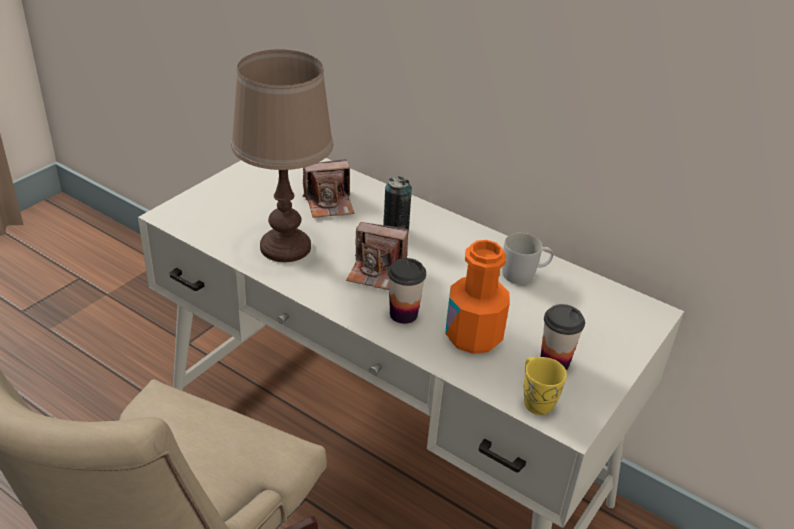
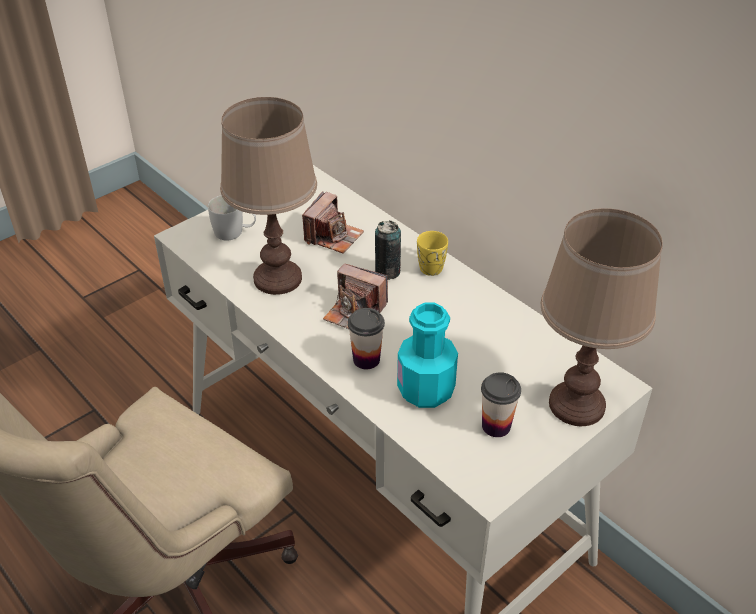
camera: 15 degrees right, 5 degrees up
camera [303,159,354,218] -> camera turned 60 degrees counterclockwise [302,191,364,254]
orange bottle [445,240,510,354] -> turquoise bottle [397,303,458,408]
white mug [502,233,553,284] -> white mug moved to [208,195,256,240]
yellow mug [524,357,567,415] -> yellow mug moved to [417,231,448,276]
none -> brown table lamp [541,208,663,426]

